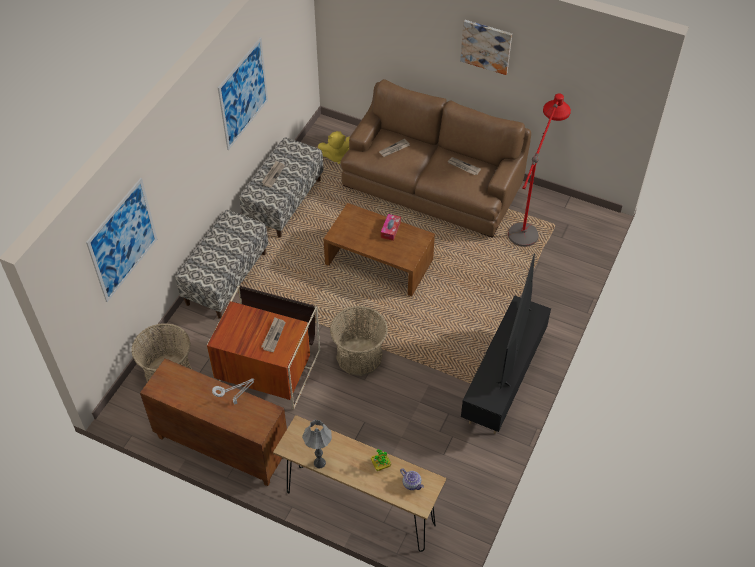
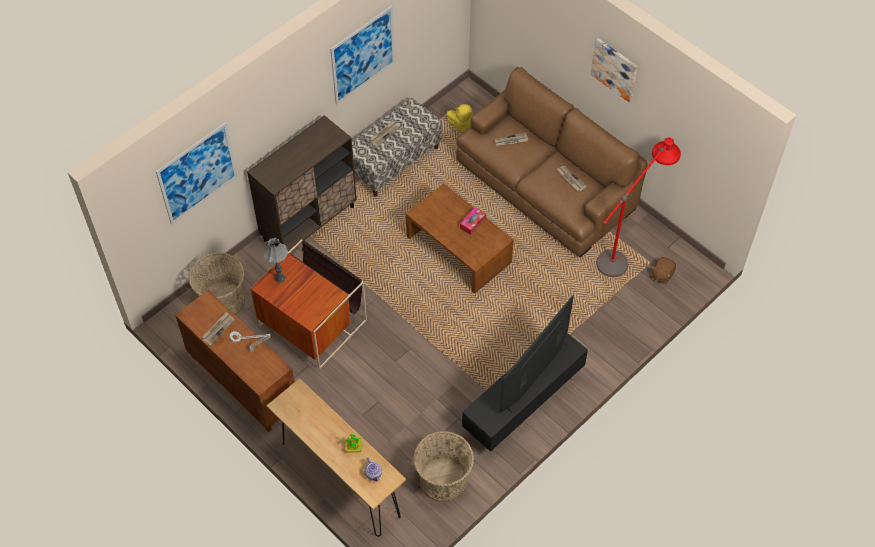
camera: 20 degrees right, 5 degrees up
bench [176,210,268,319] -> brown cabinet [247,115,357,252]
newspaper [261,318,286,352] -> newspaper moved to [202,312,234,346]
grey table lamp [302,420,332,468] -> grey table lamp moved to [263,238,288,283]
basket [330,306,388,376] -> basket moved to [413,431,474,502]
none -> brown plush toy [651,257,676,284]

